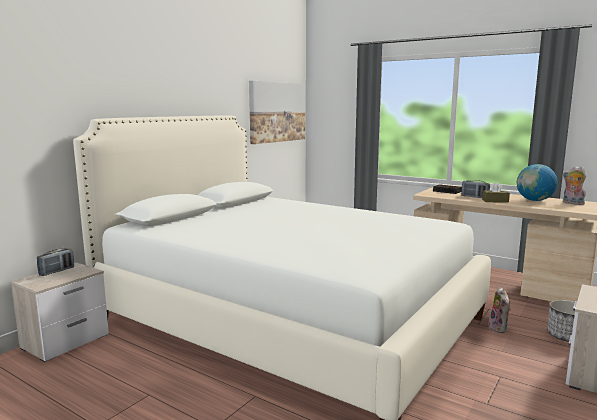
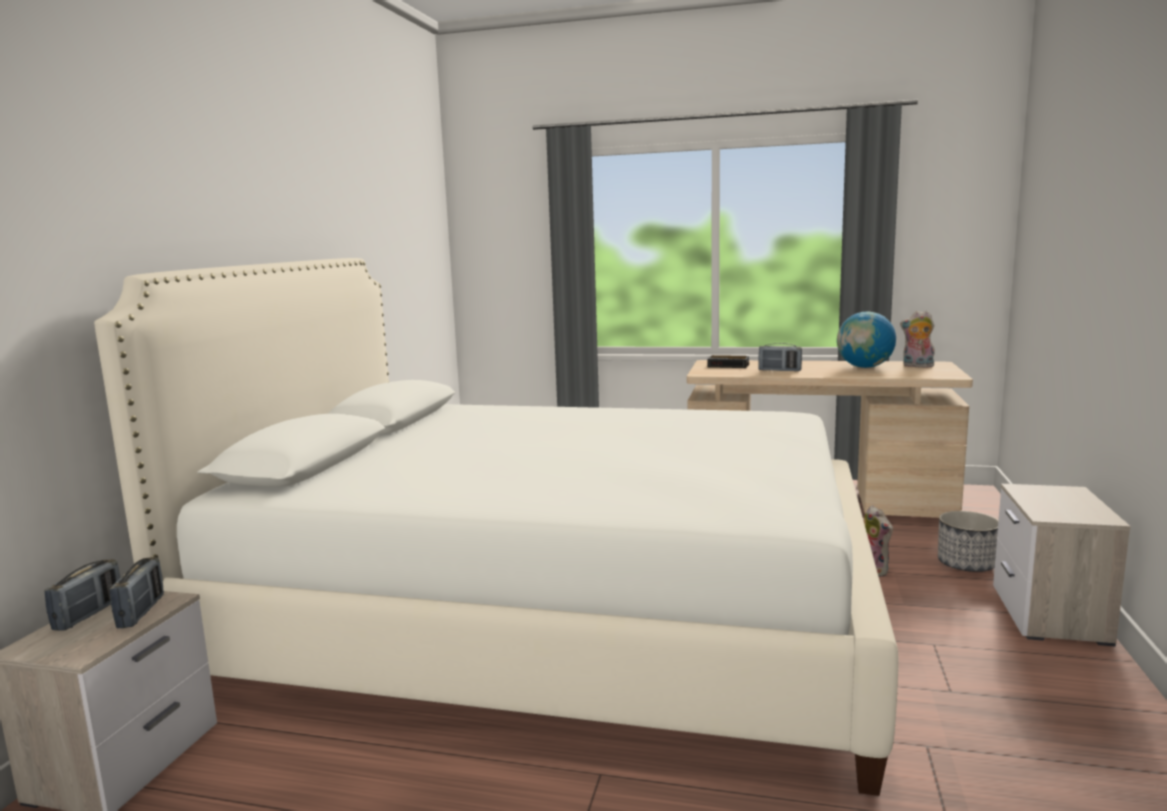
camera: 20 degrees left, 0 degrees up
picture [249,81,305,144] -> none
brown tissue box [482,182,510,203] -> none
none -> radio [110,557,164,628]

